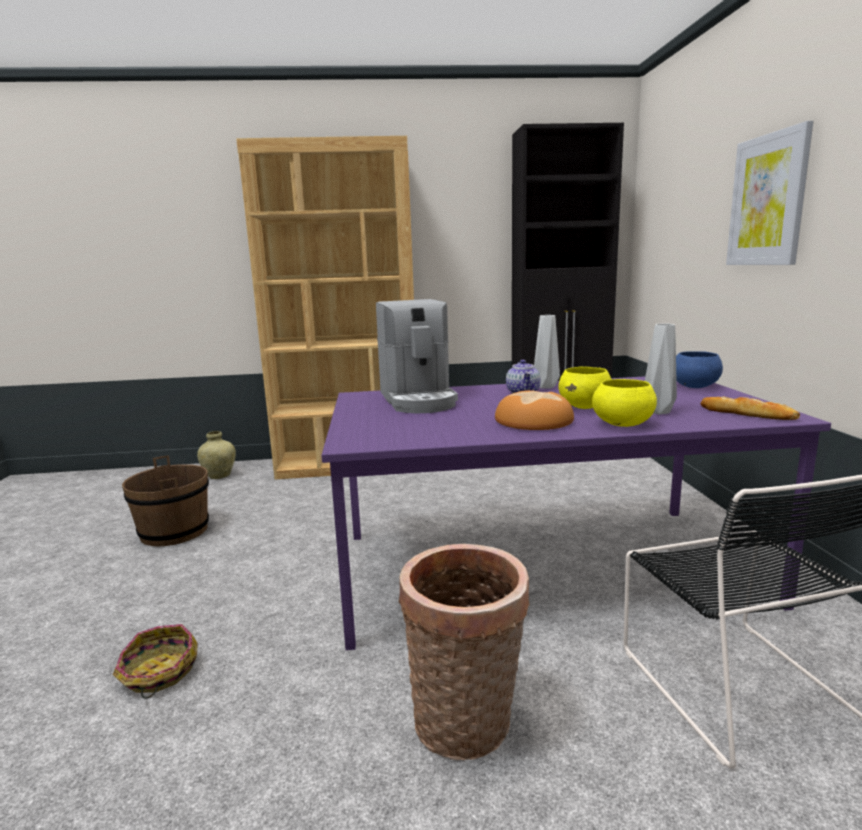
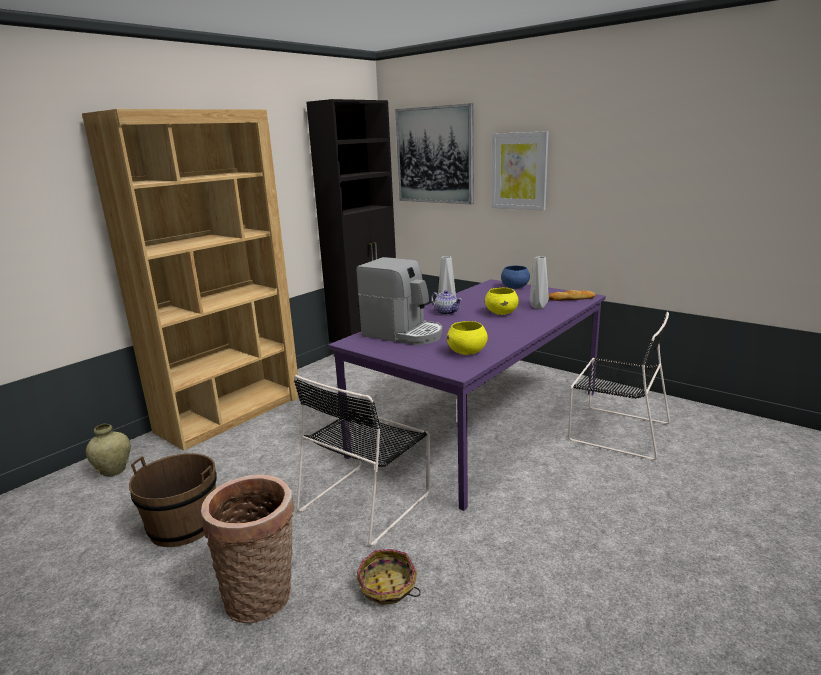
camera: 45 degrees left, 5 degrees up
basket [398,544,530,760] -> basket moved to [201,474,294,623]
bread [495,390,574,430] -> none
yellow bowl [592,379,657,427] -> yellow bowl moved to [447,321,488,355]
none -> black chair [294,375,430,546]
none -> picture [395,103,473,204]

